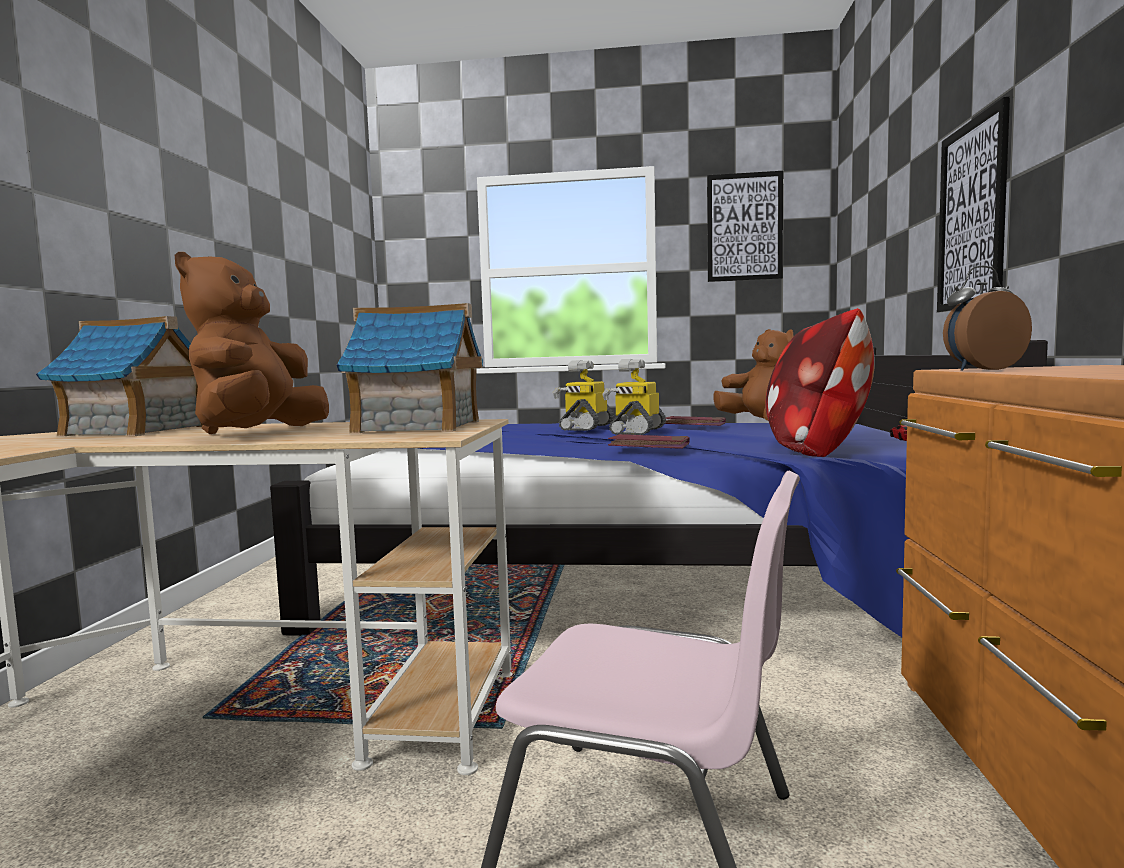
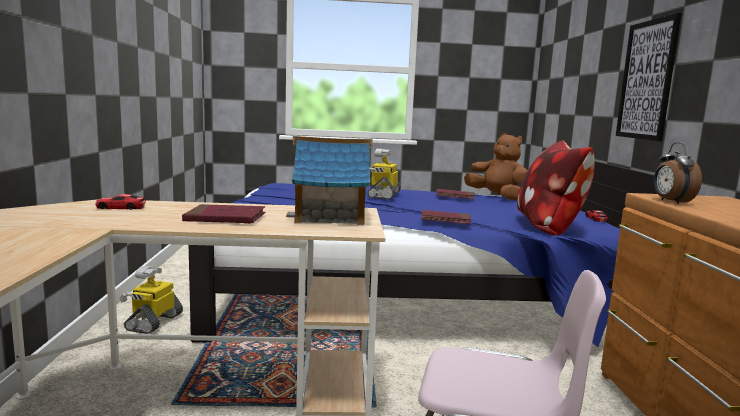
camera: 10 degrees left, 5 degrees up
toy house [36,316,203,436] -> toy car [95,194,146,210]
brown plush toy [175,252,329,434] -> red book [182,204,266,224]
toy robot [602,359,666,435] -> toy robot moved to [120,266,183,334]
picture [707,171,783,282] -> none
alarm clock [943,266,1032,371] -> alarm clock turned 75 degrees counterclockwise [654,142,702,204]

